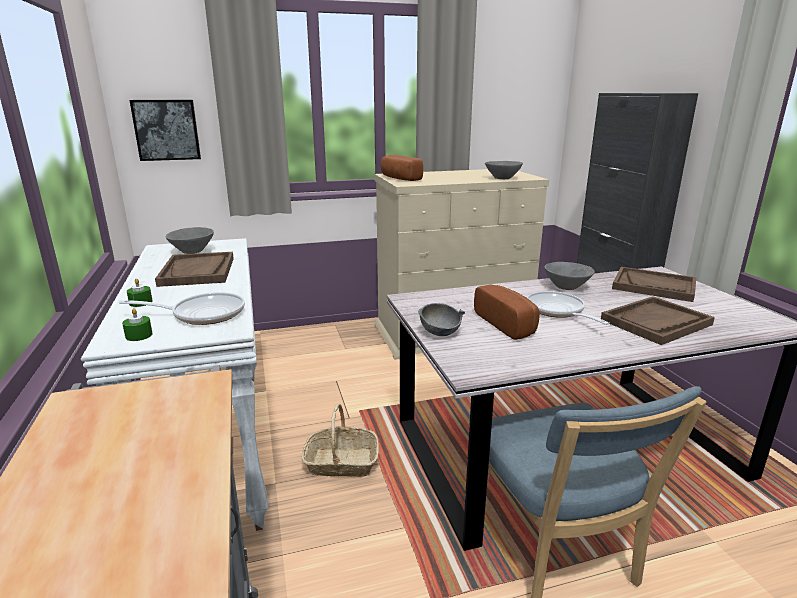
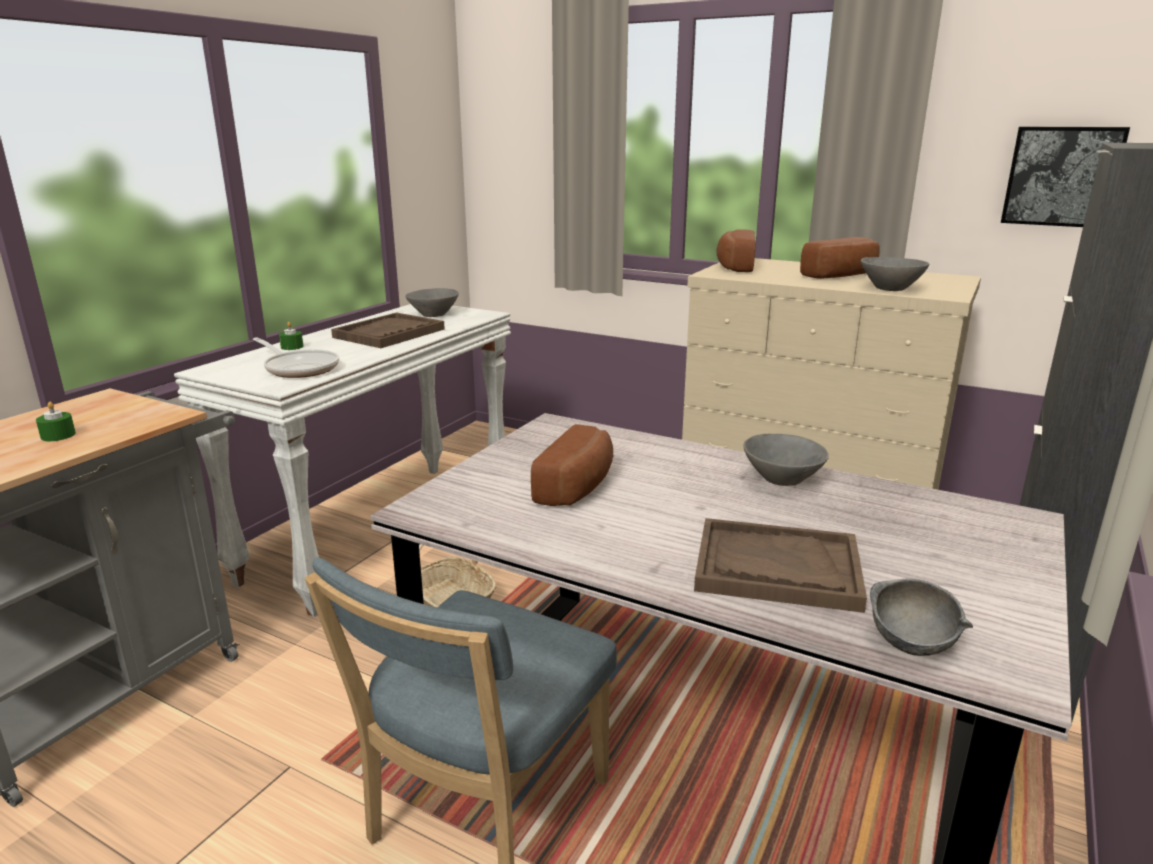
camera: 45 degrees right, 0 degrees up
green candle [122,308,153,341] -> green candle moved to [36,402,76,441]
picture [129,100,201,161] -> picture moved to [1001,127,1130,227]
grey bowl [418,303,465,336] -> grey bowl moved to [870,579,973,656]
frying pan [527,291,610,325] -> none
brown tray [612,267,696,302] -> none
none -> bread [800,237,879,279]

